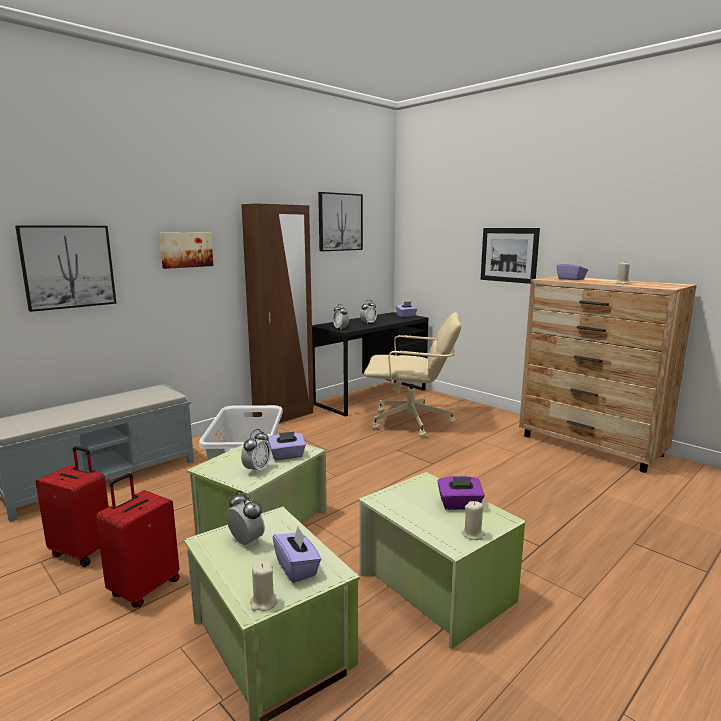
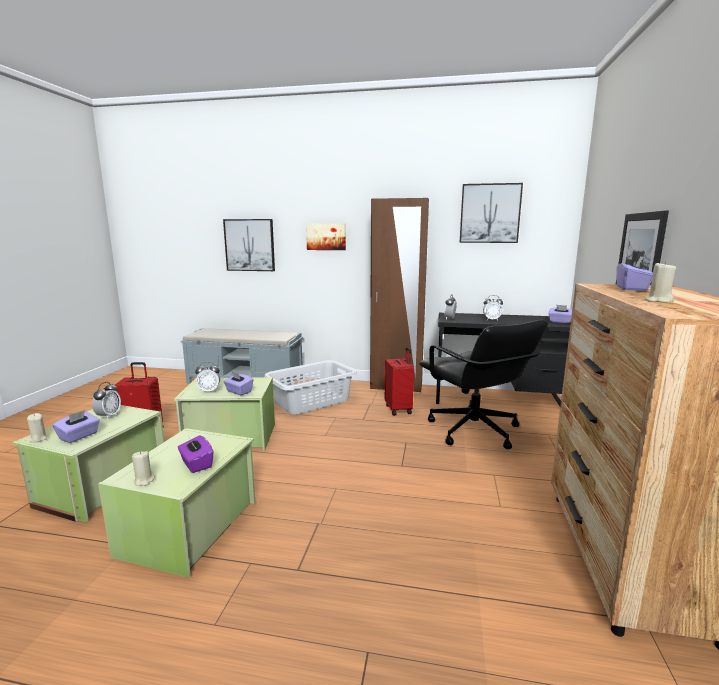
camera: 55 degrees right, 0 degrees up
red suitcase [36,446,109,567] -> red suitcase moved to [385,347,414,416]
beige office chair [364,312,461,438] -> black office chair [419,320,548,449]

